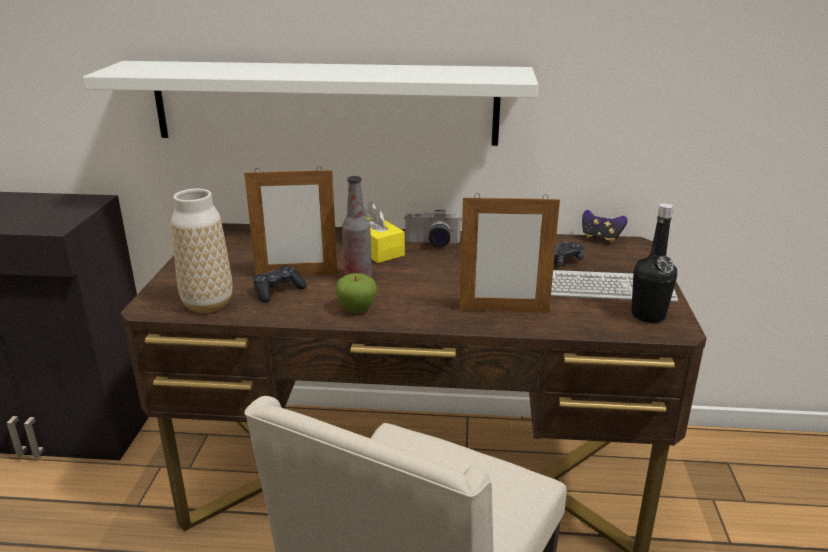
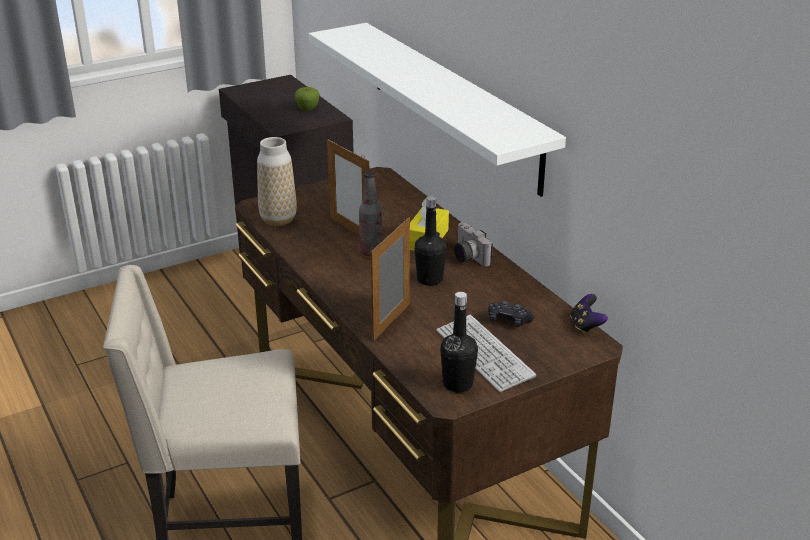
camera: 55 degrees right, 5 degrees up
black game controller [253,265,307,302] -> none
apple [336,273,377,313] -> apple moved to [295,87,320,111]
picture frame [459,193,560,313] -> picture frame turned 60 degrees clockwise [371,218,410,341]
none -> black bottle [414,196,447,286]

